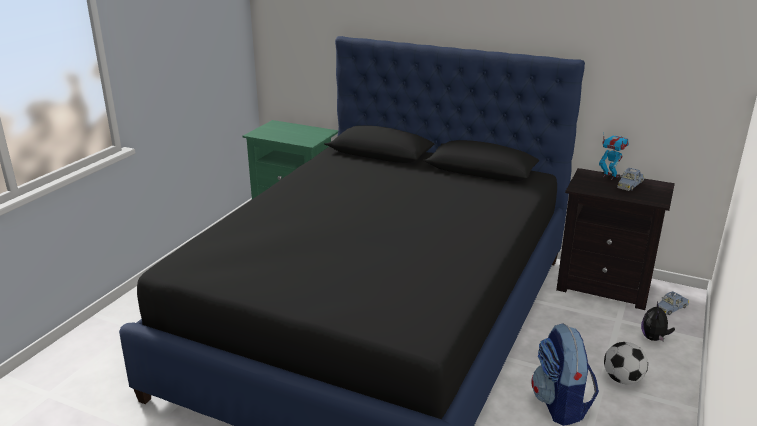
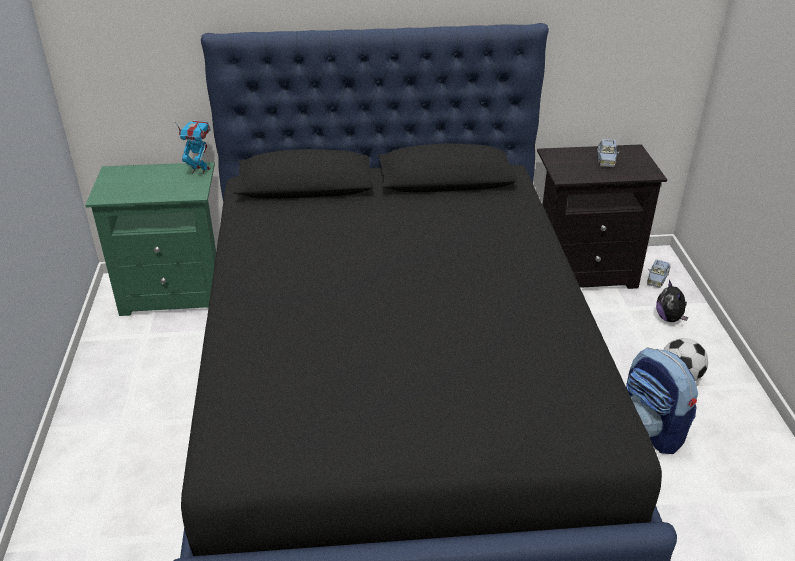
camera: 30 degrees left, 10 degrees up
toy robot [599,133,629,180] -> toy robot moved to [175,121,211,175]

